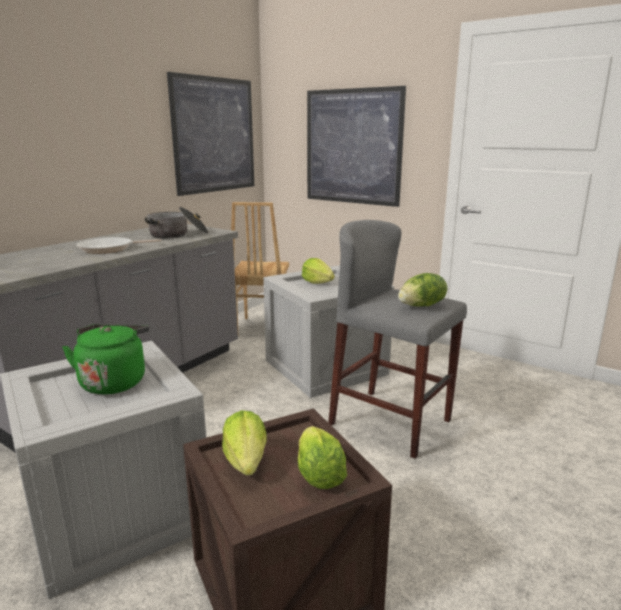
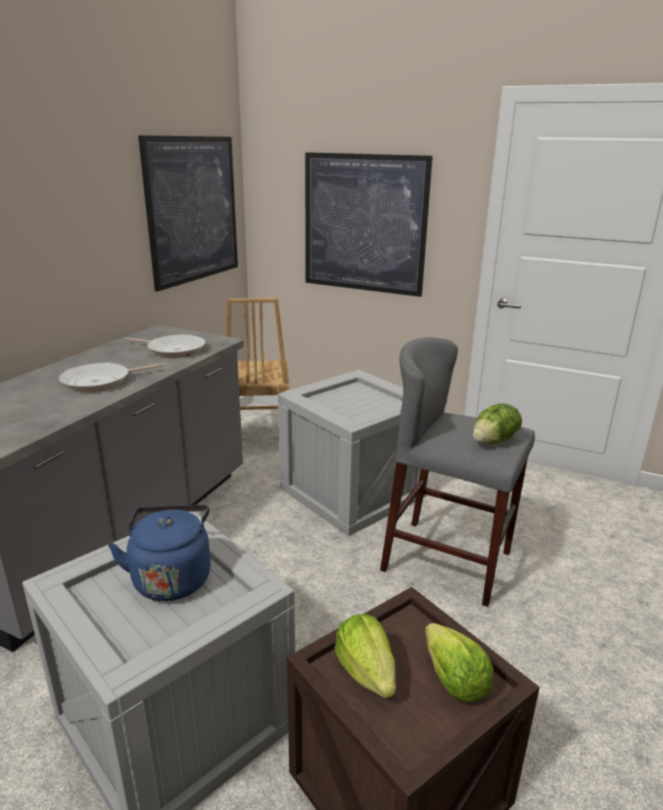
camera: 10 degrees left, 5 degrees up
green kettle [62,324,149,395] -> blue kettle [108,505,211,601]
cooking pot [145,207,208,239] -> frying pan [125,334,205,357]
lettuce [302,258,335,284] -> none

